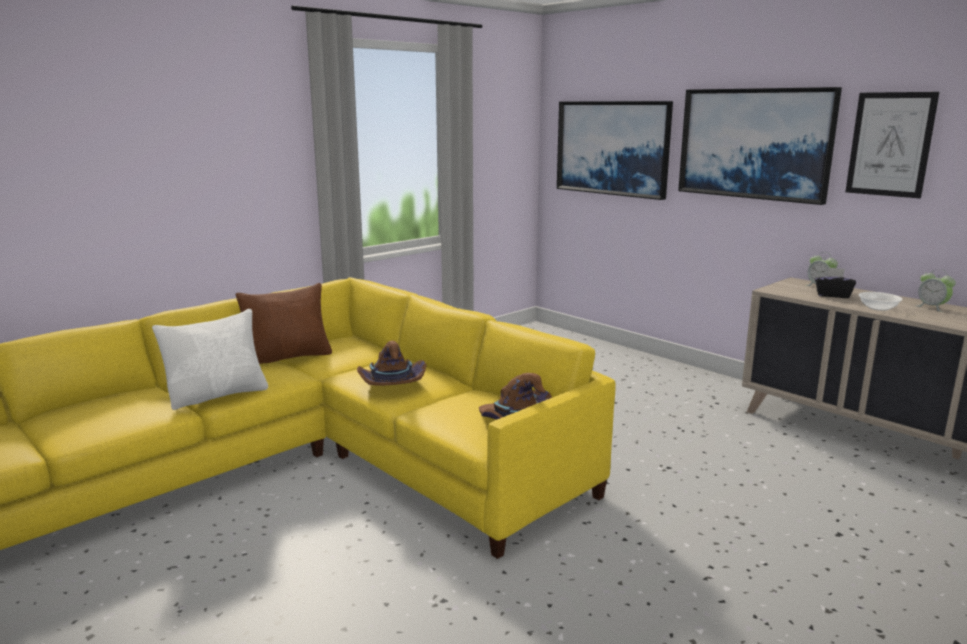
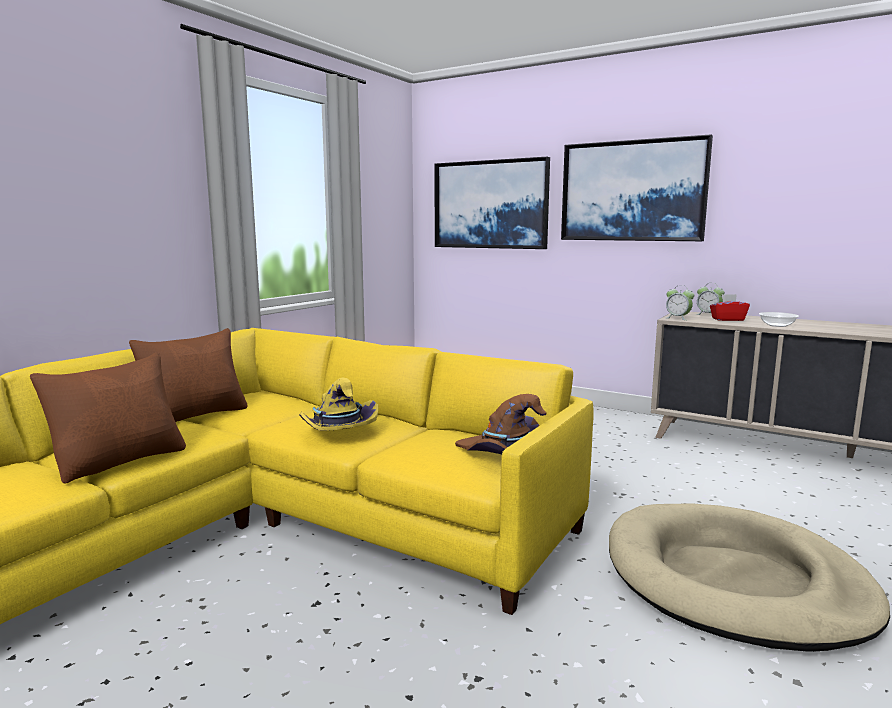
camera: 15 degrees left, 5 degrees down
white pillow [152,309,268,410] -> brown pillow [30,353,186,484]
brown hat [357,341,427,386] -> yellow hat [299,378,378,431]
black tissue box [815,267,856,298] -> red tissue box [710,294,750,321]
picture [845,92,939,198] -> none
alarm clock [917,269,956,312] -> alarm clock moved to [666,286,694,320]
none -> beige dog bed [609,503,890,652]

